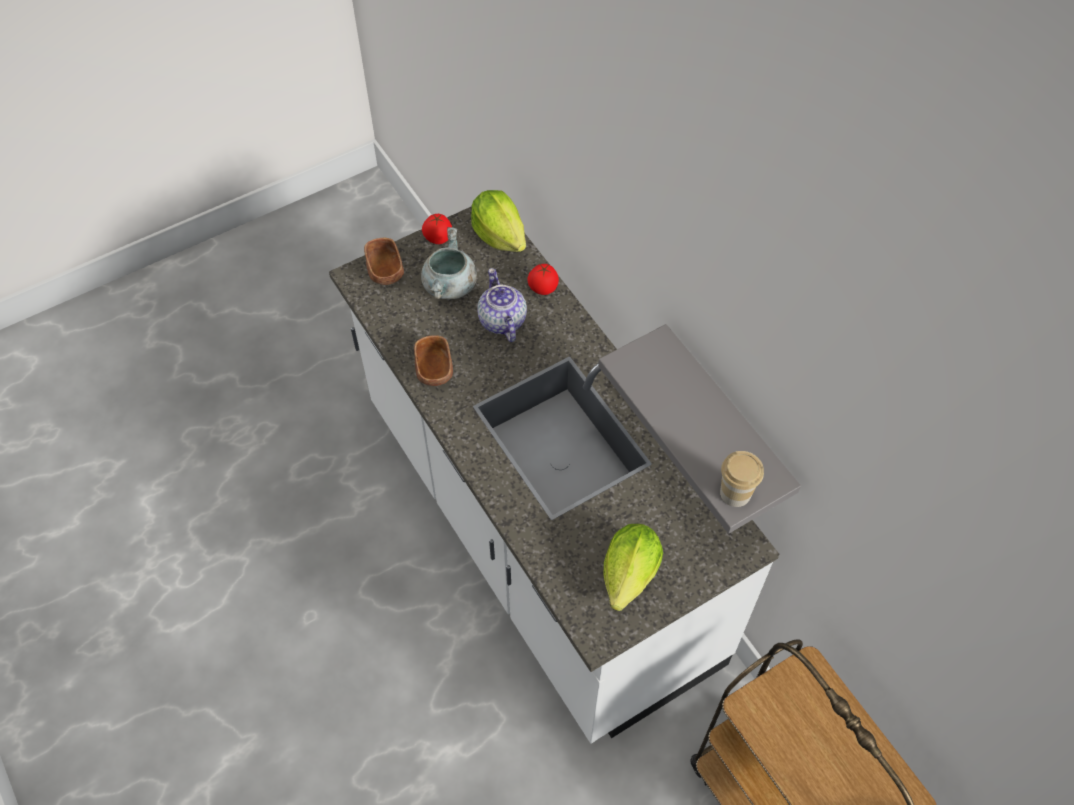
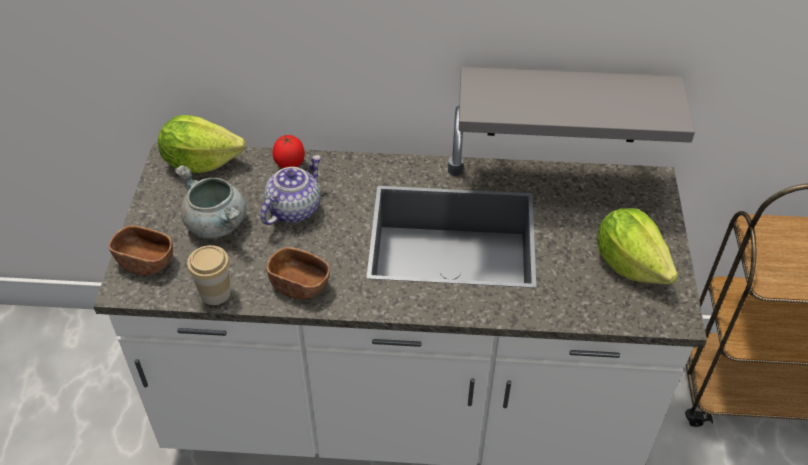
camera: 55 degrees left, 10 degrees down
tomato [422,214,452,244] -> none
teapot [477,268,527,342] -> teapot turned 105 degrees clockwise [260,155,321,225]
cup [720,451,764,507] -> cup moved to [187,245,231,305]

